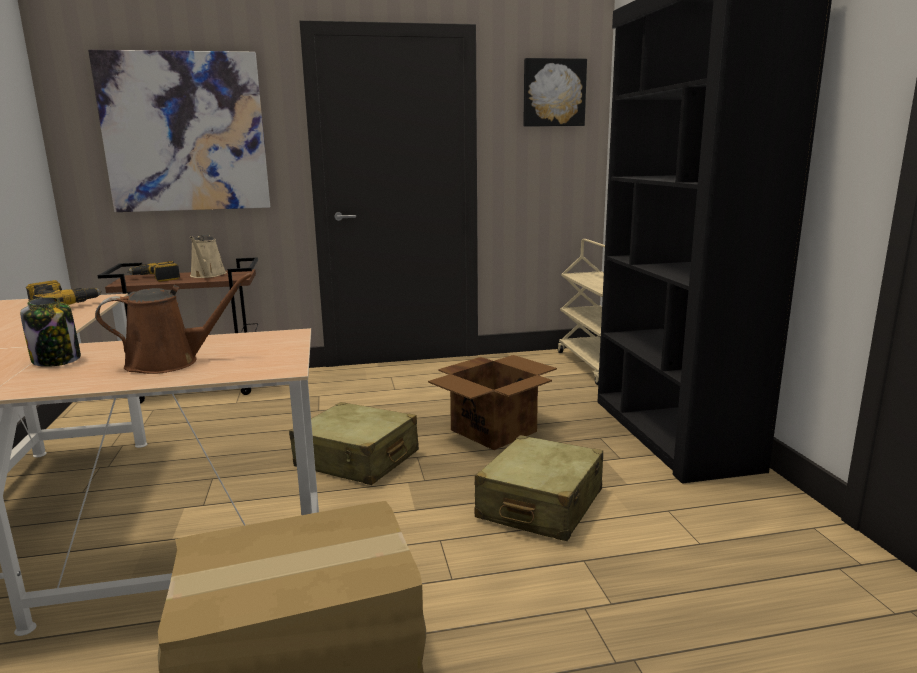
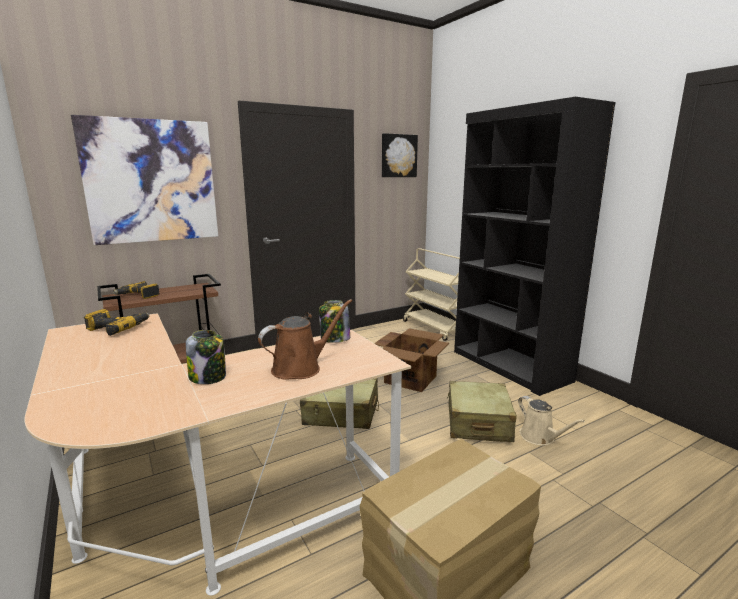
camera: 20 degrees left, 0 degrees up
beige watering can [190,235,227,278] -> beige watering can moved to [518,396,585,445]
none -> jar [319,300,350,343]

